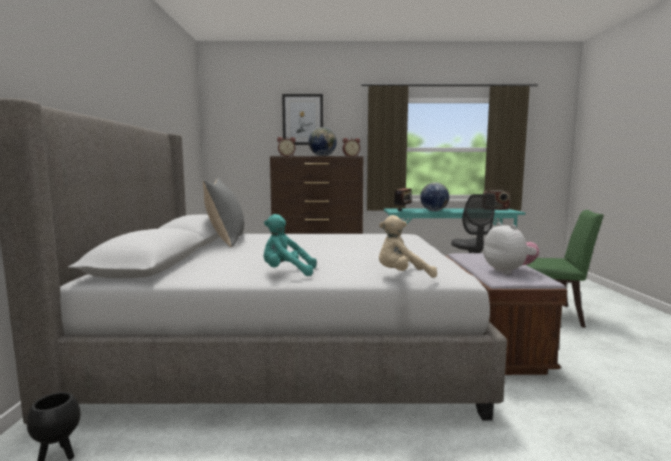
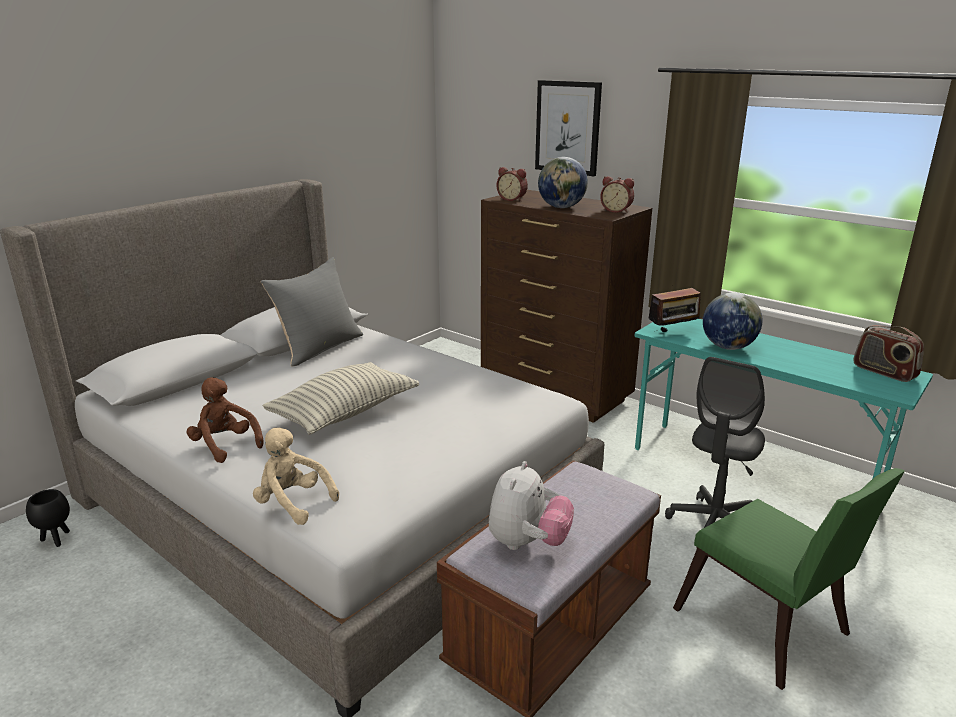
camera: 40 degrees right, 15 degrees up
turquoise plush toy [263,214,317,276] -> brown plush toy [187,377,264,463]
none -> pillow [263,362,419,435]

